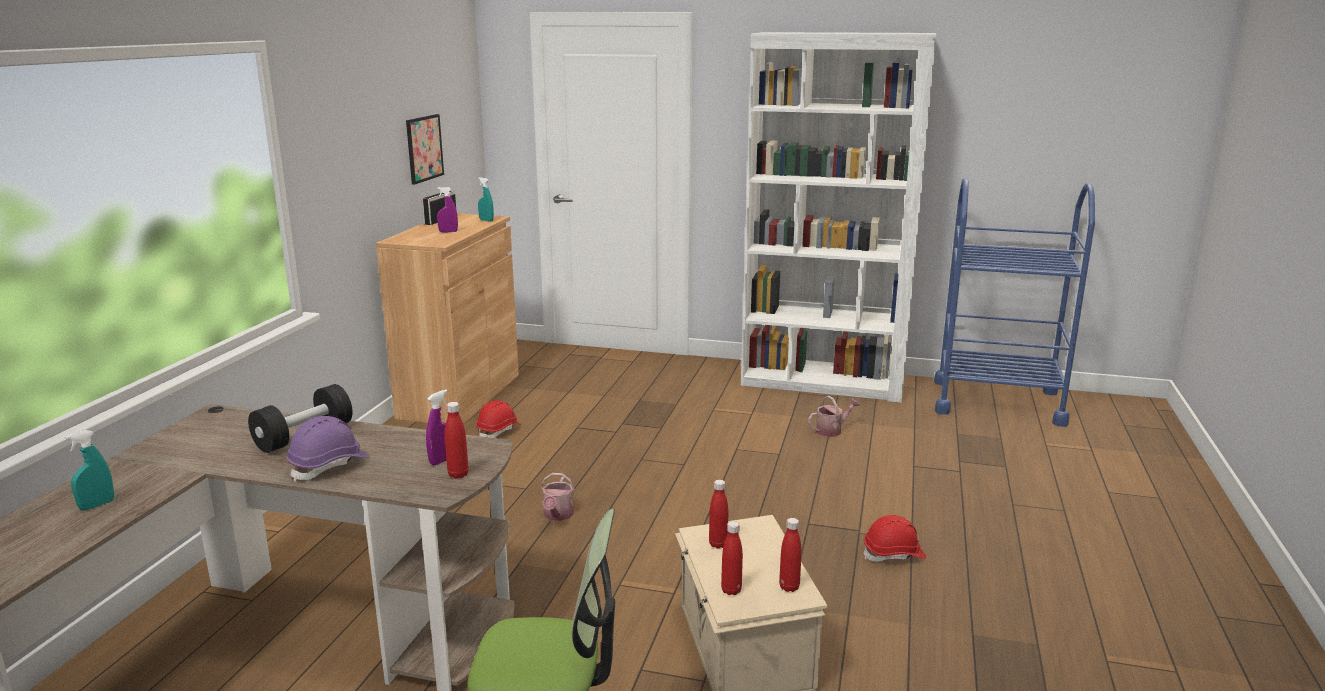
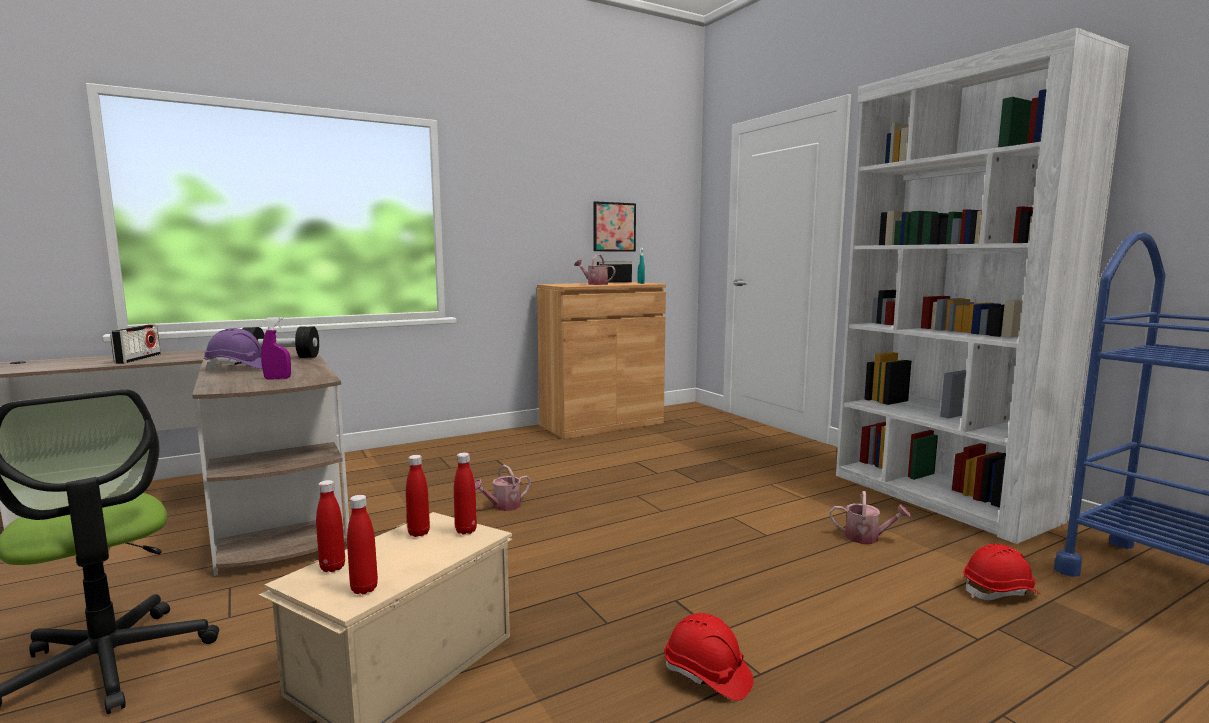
camera: 45 degrees right, 10 degrees down
turquoise spray bottle [65,430,114,510] -> radio [110,325,161,364]
purple spray bottle [437,187,458,233] -> watering can [575,254,615,285]
red bottle [445,402,469,479] -> red bottle moved to [454,453,477,534]
red hard hat [476,400,521,438] -> red hard hat moved to [963,544,1040,600]

